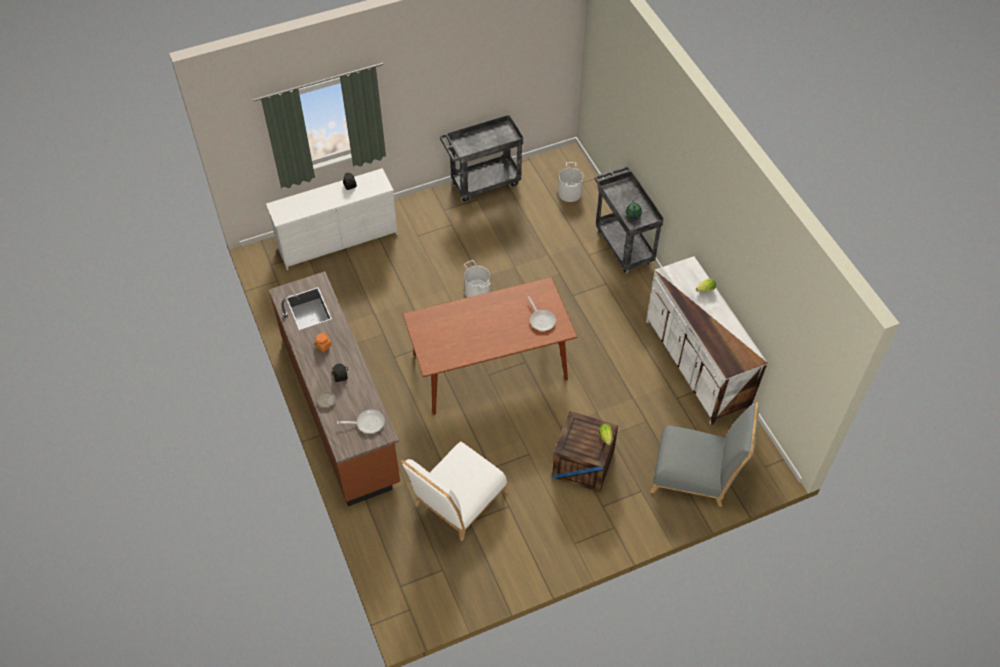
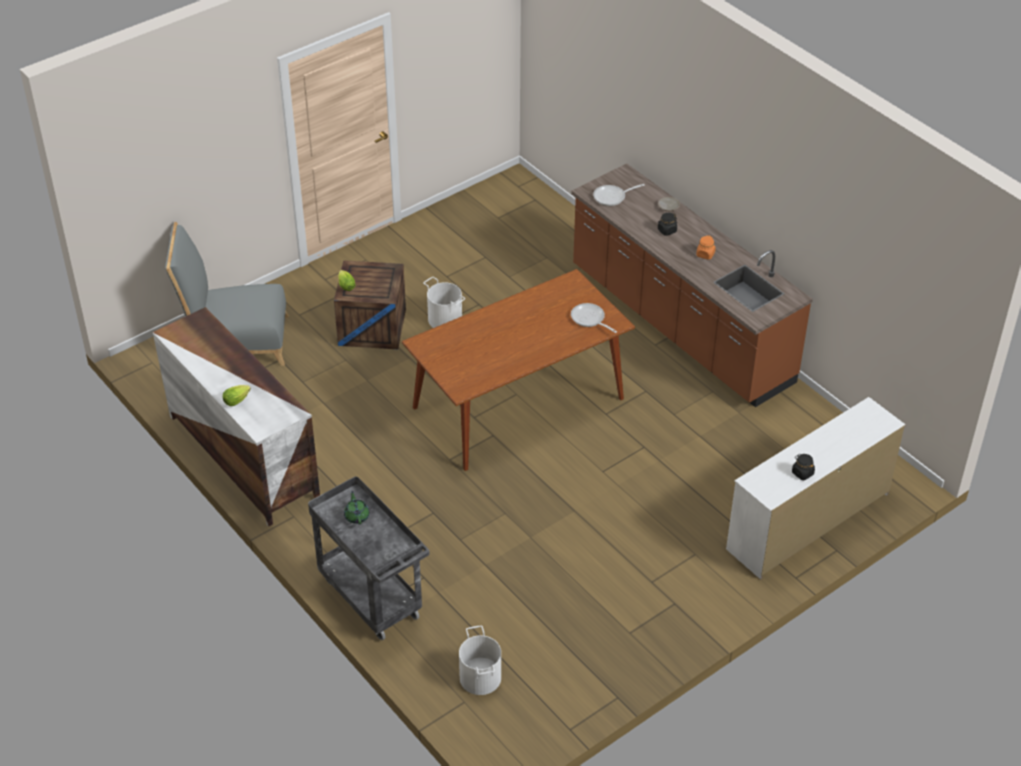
camera: 165 degrees right, 10 degrees down
white chair [401,441,508,541] -> none
grey cart [440,115,523,202] -> none
white bucket [464,260,490,298] -> white bucket moved to [423,277,465,328]
frying pan [528,297,556,331] -> frying pan moved to [571,303,617,333]

